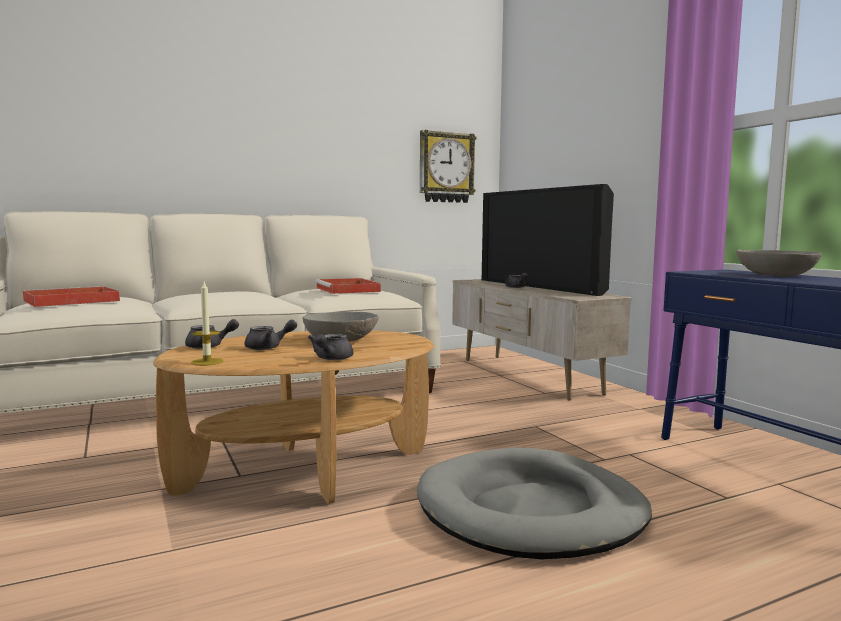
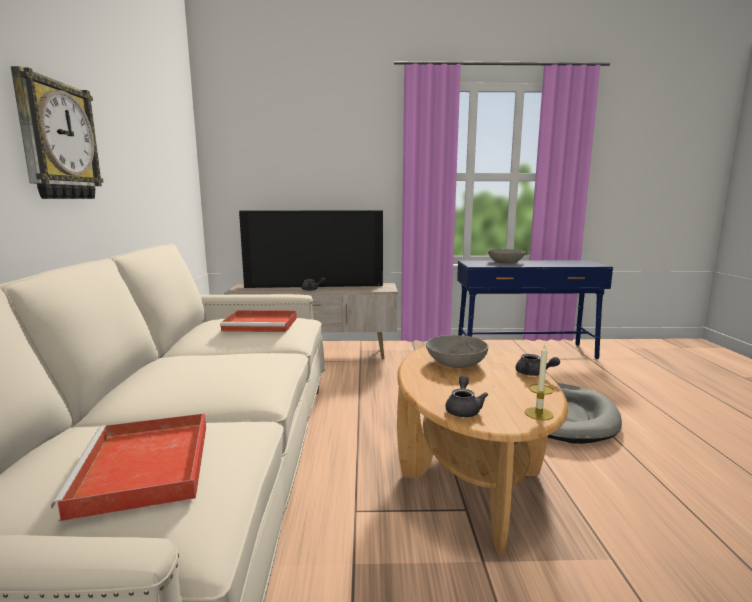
camera: 65 degrees left, 5 degrees up
grey teapot [245,320,297,350] -> none
wall clock [420,130,477,203] -> wall clock moved to [11,66,104,199]

